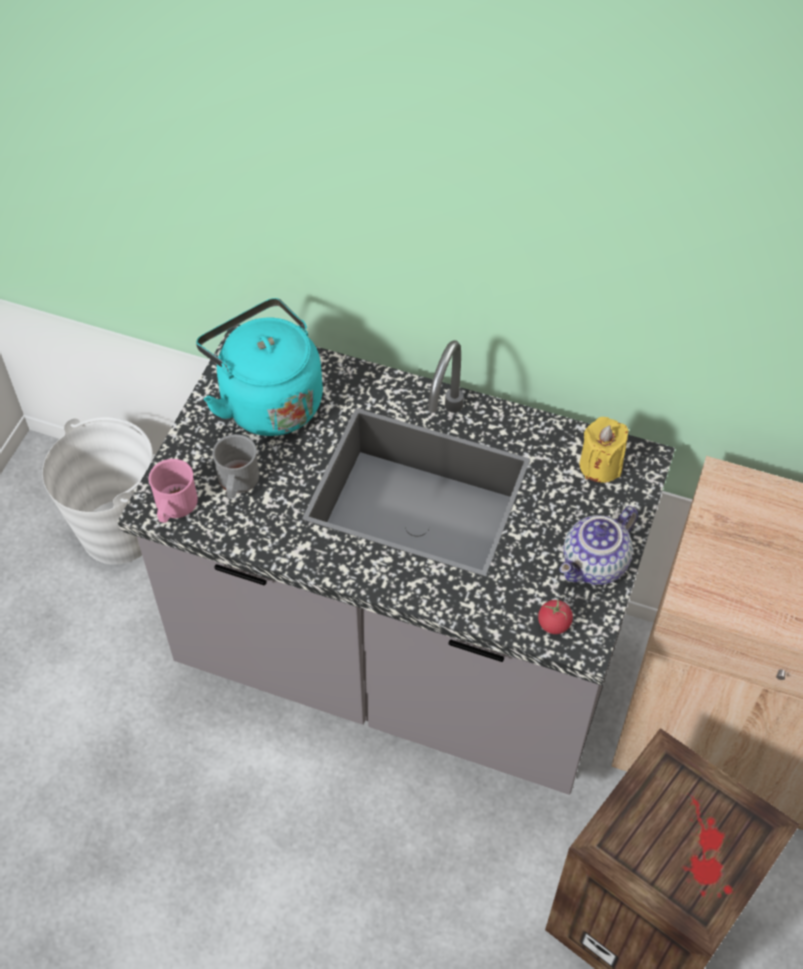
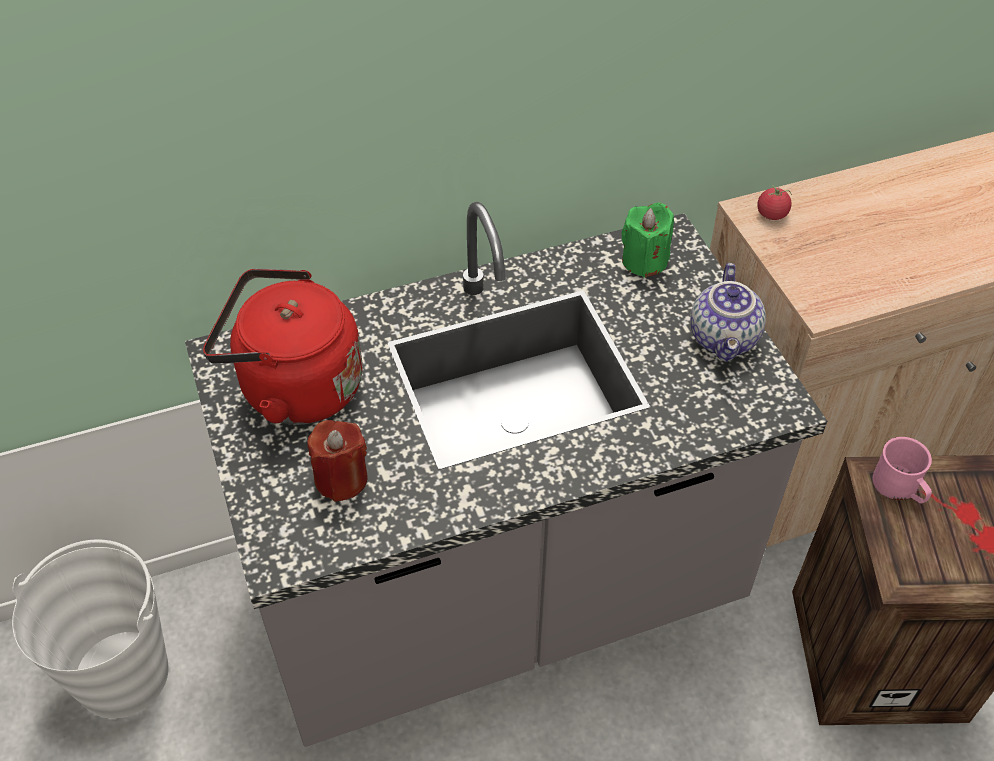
camera: 40 degrees left, 5 degrees down
pink mug [149,459,198,523] -> pink mug moved to [872,437,932,503]
turquoise kettle [196,298,323,436] -> red kettle [203,269,363,425]
grey mug [212,434,259,498] -> red candle [307,420,368,502]
tomato [538,600,573,634] -> tomato moved to [757,185,792,220]
yellow candle [580,417,629,483] -> green candle [622,203,674,278]

